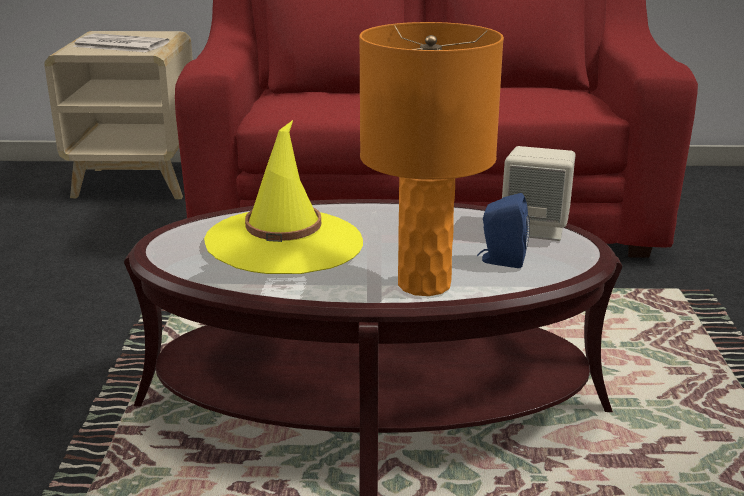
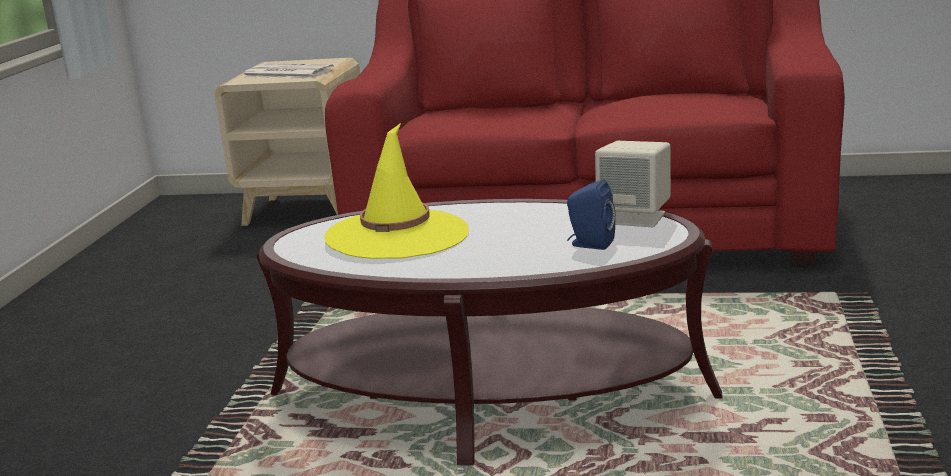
camera: 10 degrees right, 5 degrees down
orange table lamp [359,22,504,296] -> none

